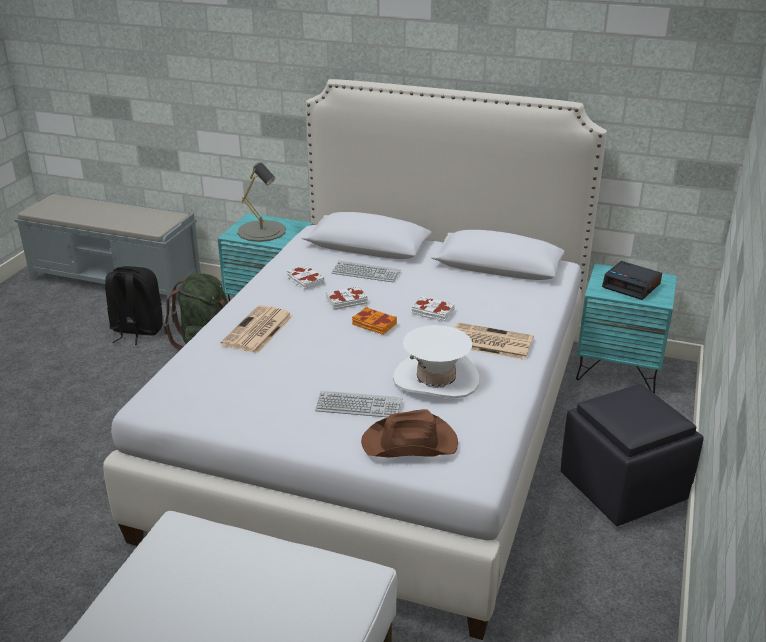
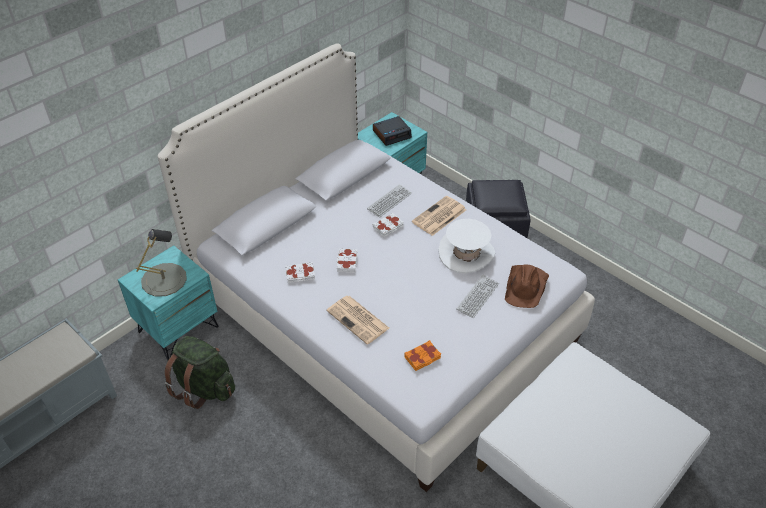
camera: 65 degrees left, 15 degrees up
black backpack [105,266,163,345] -> none
keyboard [331,261,400,282] -> keyboard moved to [367,184,412,218]
orange book [352,307,397,335] -> orange book moved to [405,340,441,371]

